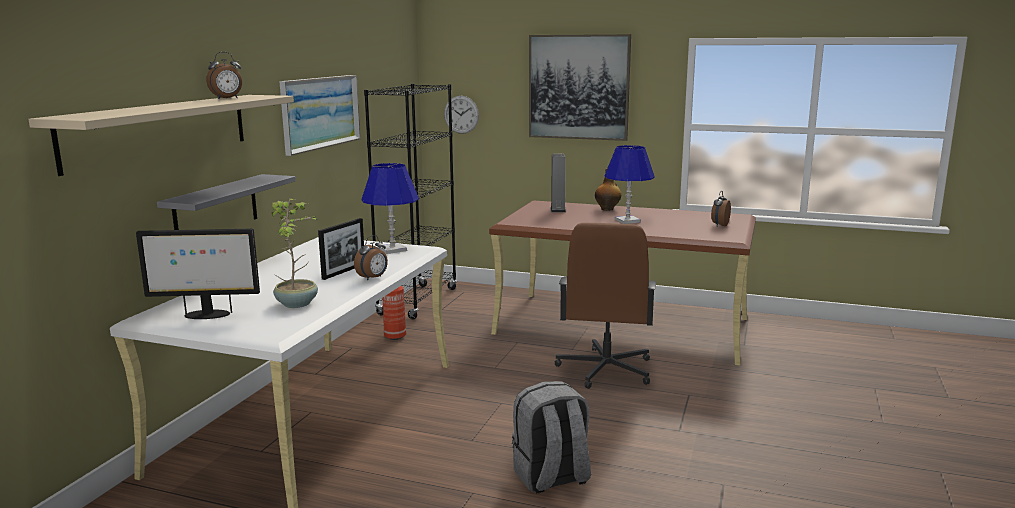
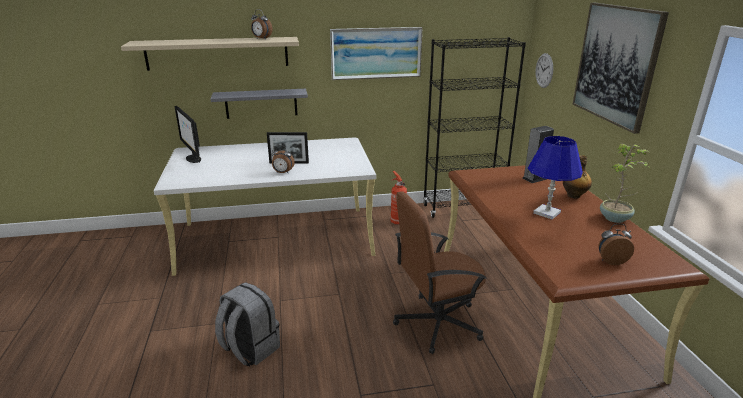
camera: 60 degrees right, 10 degrees up
potted plant [272,199,318,308] -> potted plant moved to [600,144,650,223]
blue table lamp [362,163,419,254] -> none

